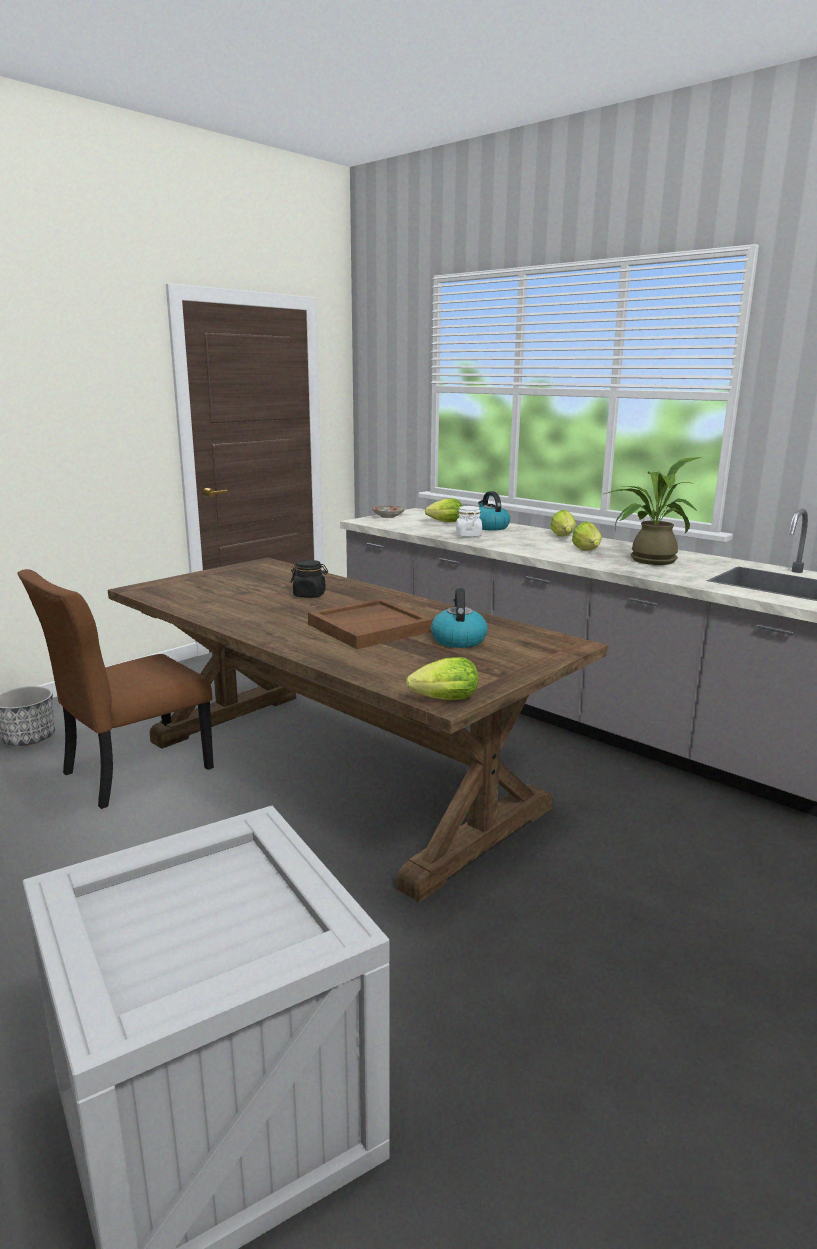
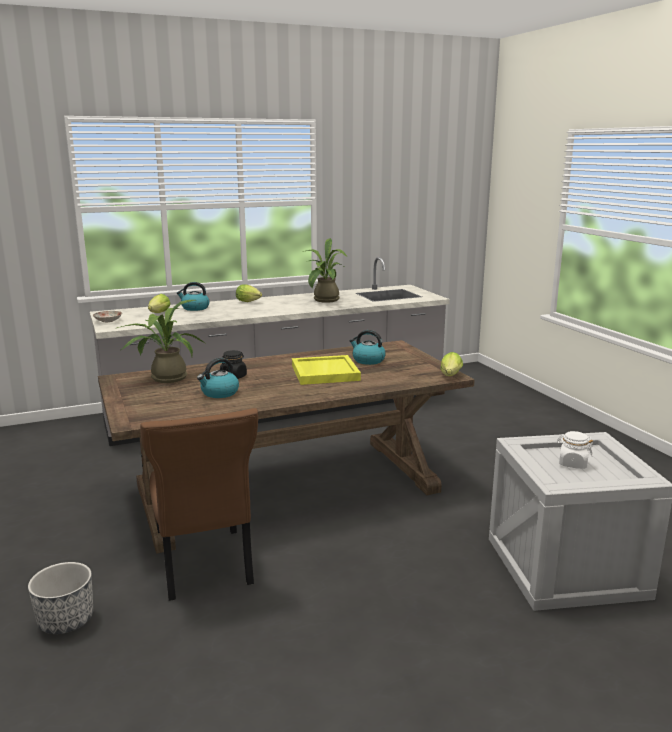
camera: 65 degrees left, 0 degrees up
brown tray [308,598,433,649] -> yellow tray [292,355,361,385]
white jar [456,506,482,537] -> white jar moved to [557,431,593,469]
lettuce [572,522,602,551] -> none
none -> potted plant [117,300,205,383]
none -> kettle [197,358,239,398]

